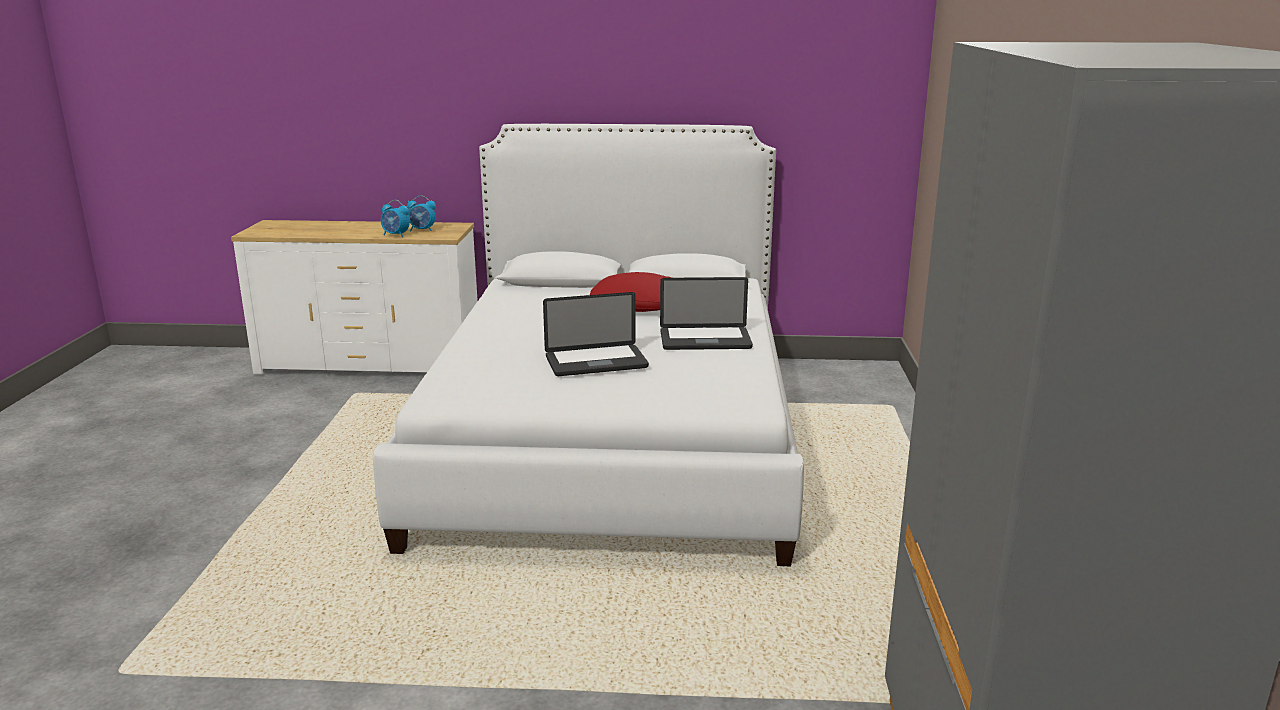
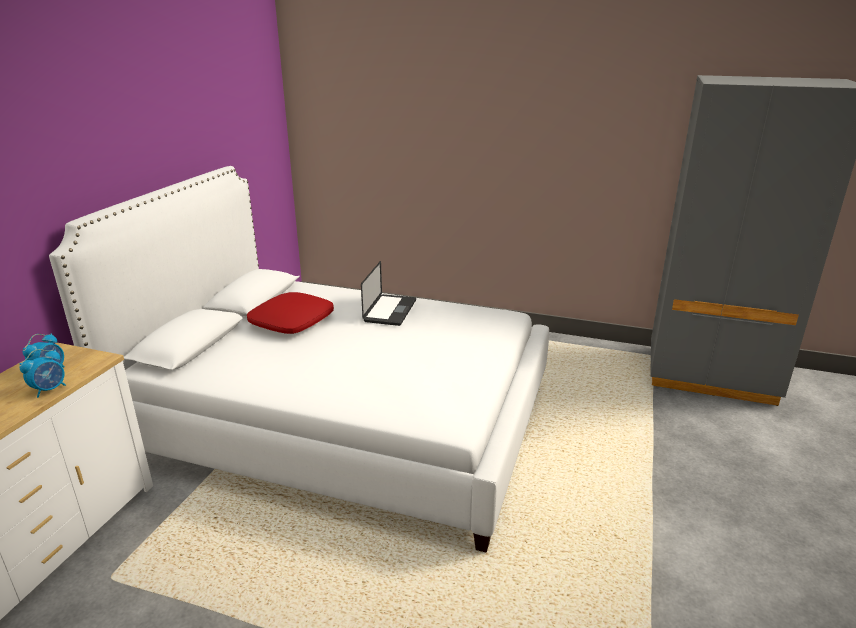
camera: 75 degrees left, 5 degrees up
laptop [543,292,649,376] -> none

